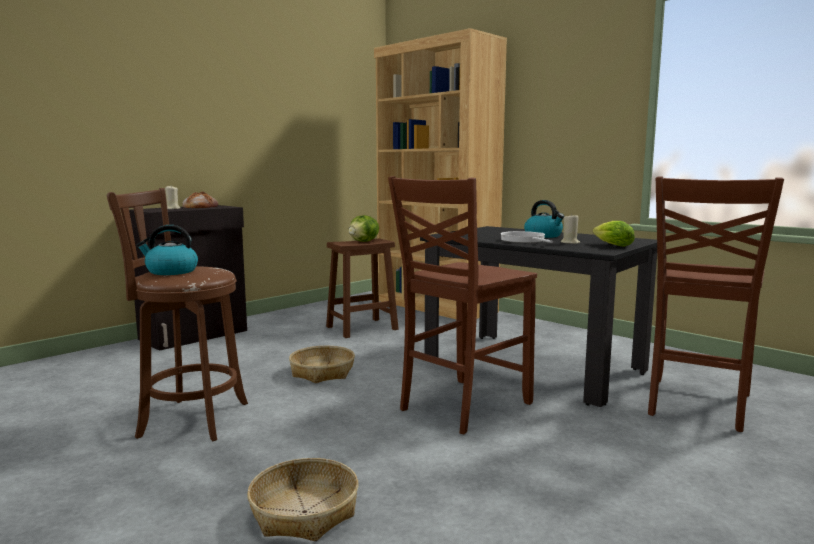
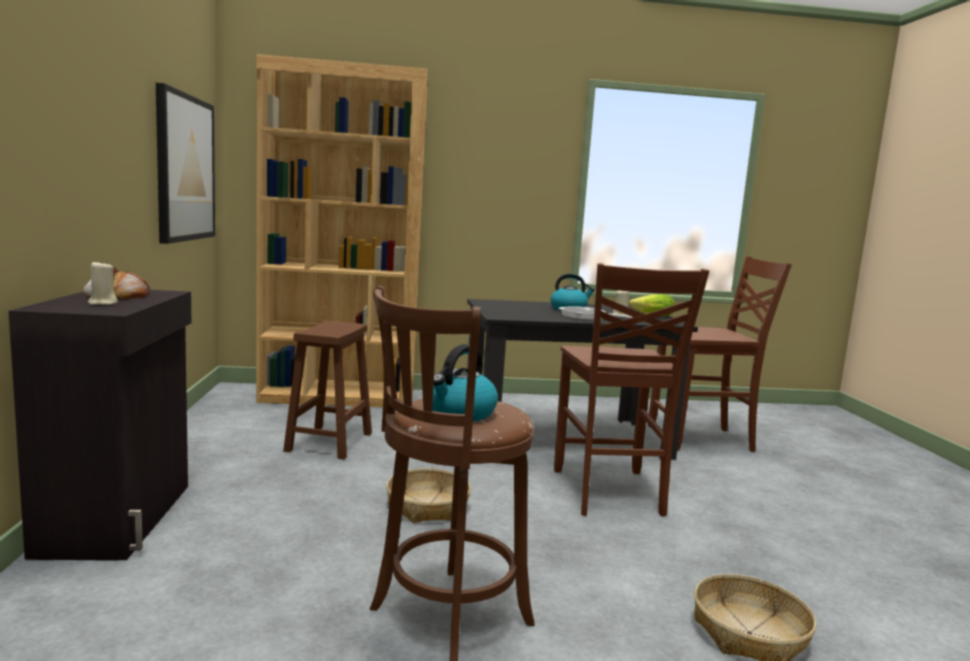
camera: 50 degrees left, 0 degrees up
lettuce [349,215,379,242] -> none
brown chair [648,177,784,432] -> brown chair turned 75 degrees counterclockwise [648,256,792,452]
none -> picture [156,83,215,244]

